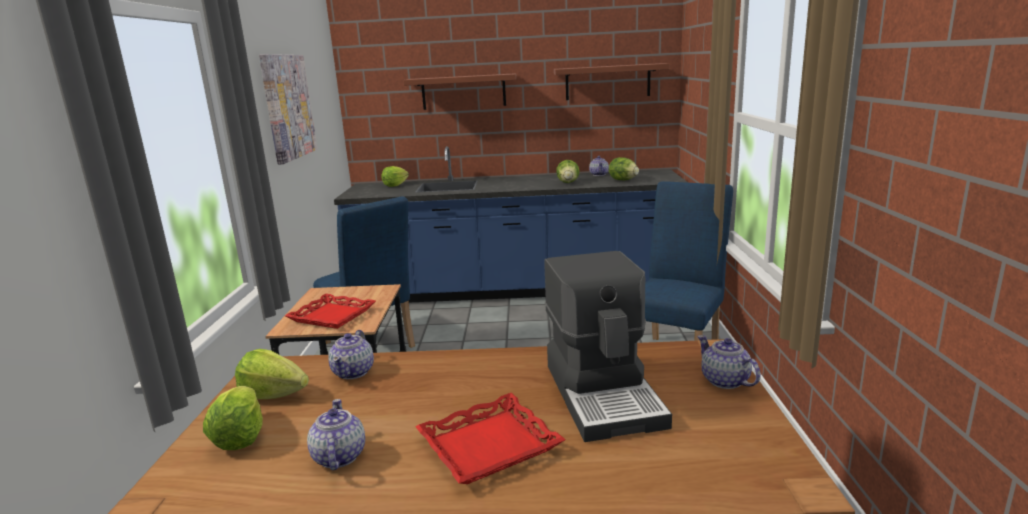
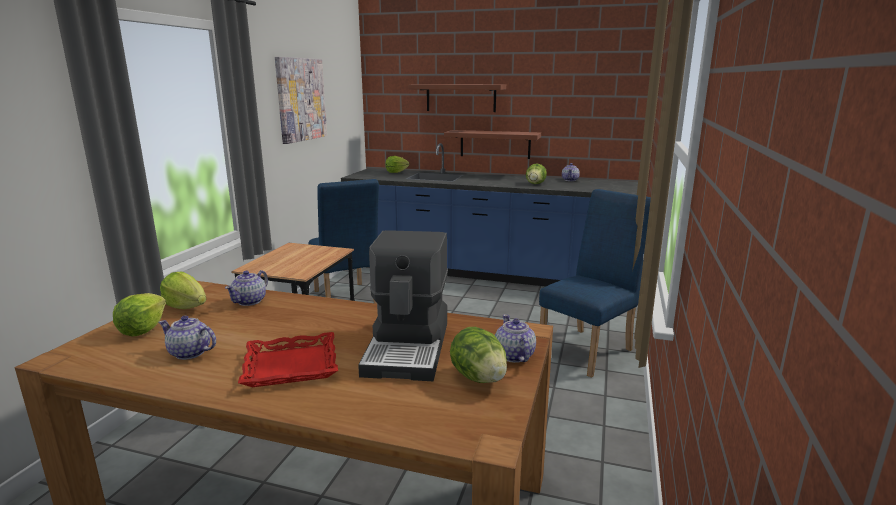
camera: 15 degrees right, 0 degrees up
red tray [285,294,376,329] -> none
teapot [307,399,365,470] -> teapot turned 75 degrees counterclockwise [158,316,216,360]
shelf [554,63,669,100] -> shelf moved to [444,130,541,159]
lettuce [609,157,639,180] -> lettuce moved to [450,327,507,383]

